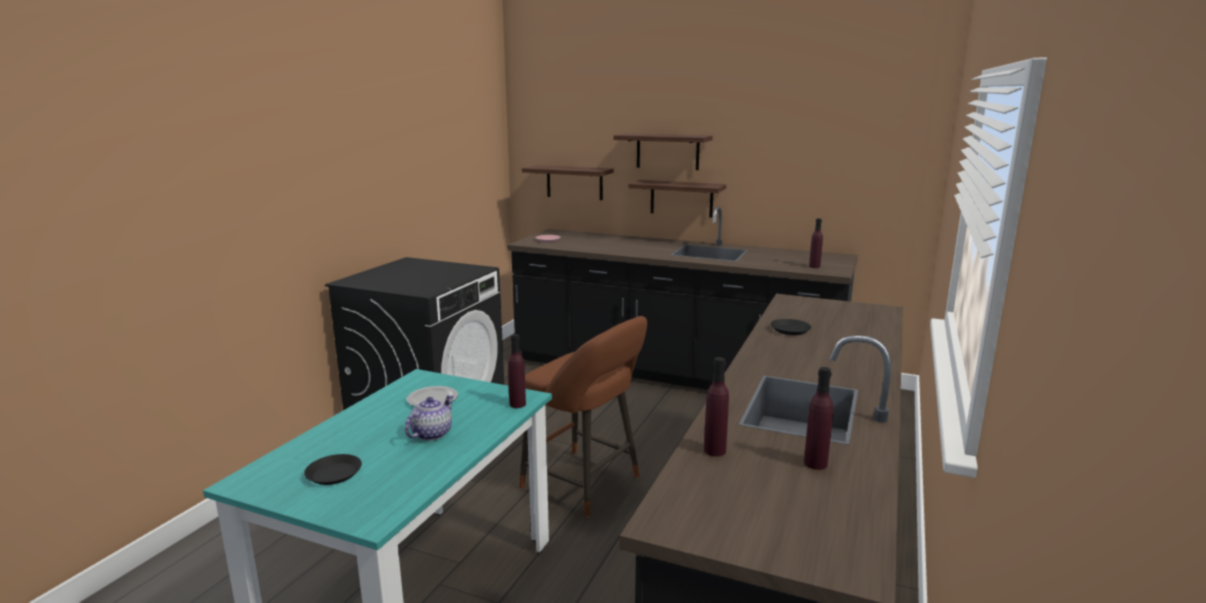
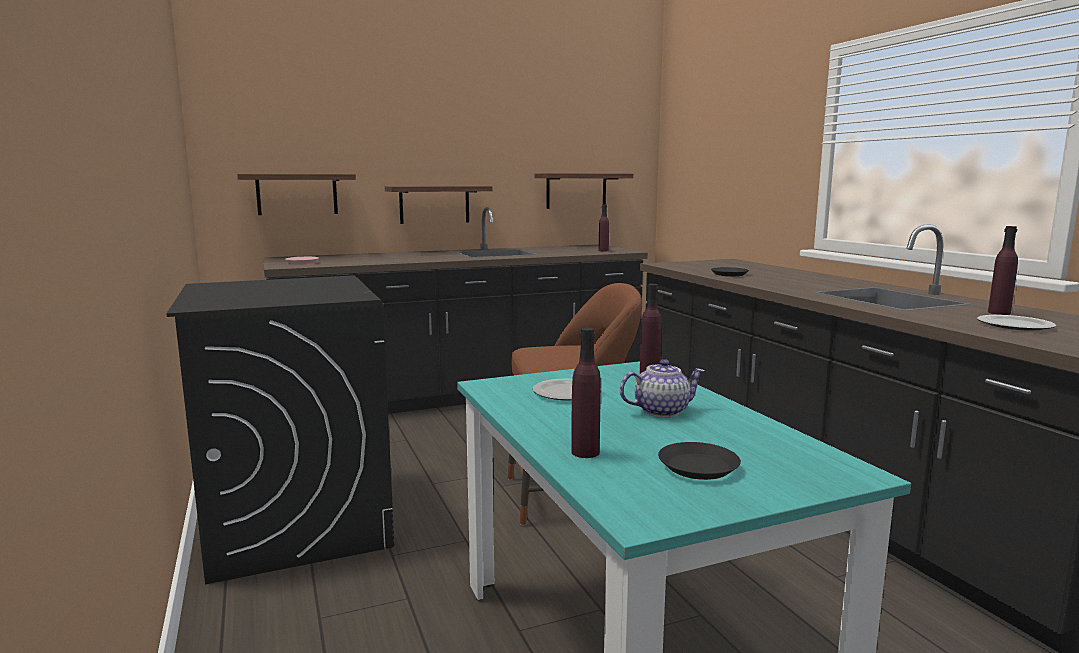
camera: 45 degrees left, 5 degrees down
teapot [405,395,454,441] -> teapot turned 90 degrees clockwise [620,359,705,417]
shelf [614,133,713,170] -> shelf moved to [535,173,633,209]
purple bottle [704,357,729,456] -> purple bottle moved to [571,328,601,458]
none -> plate [977,315,1056,331]

